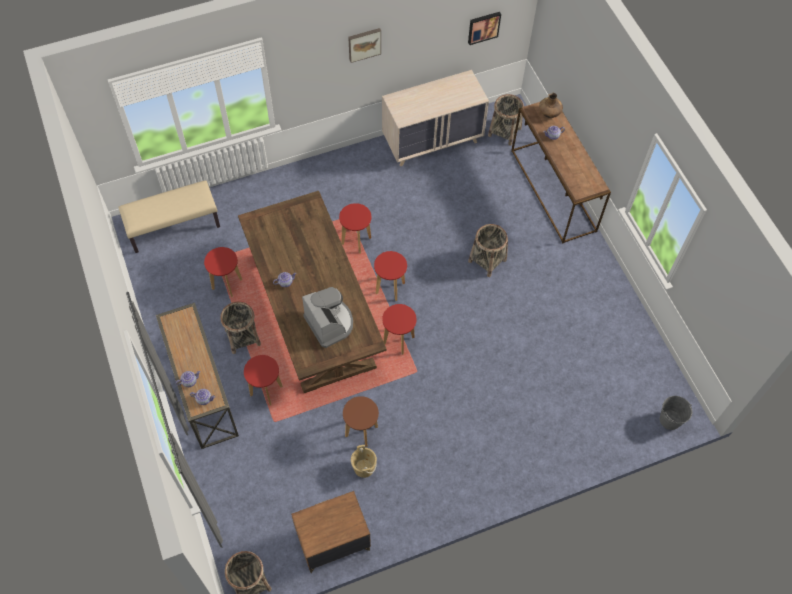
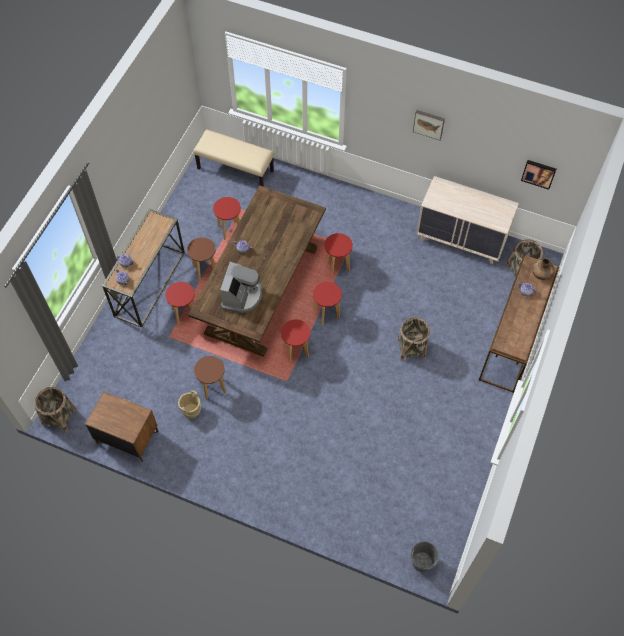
camera: 45 degrees right, 0 degrees up
basket [220,302,261,354] -> brown stool [187,237,216,281]

